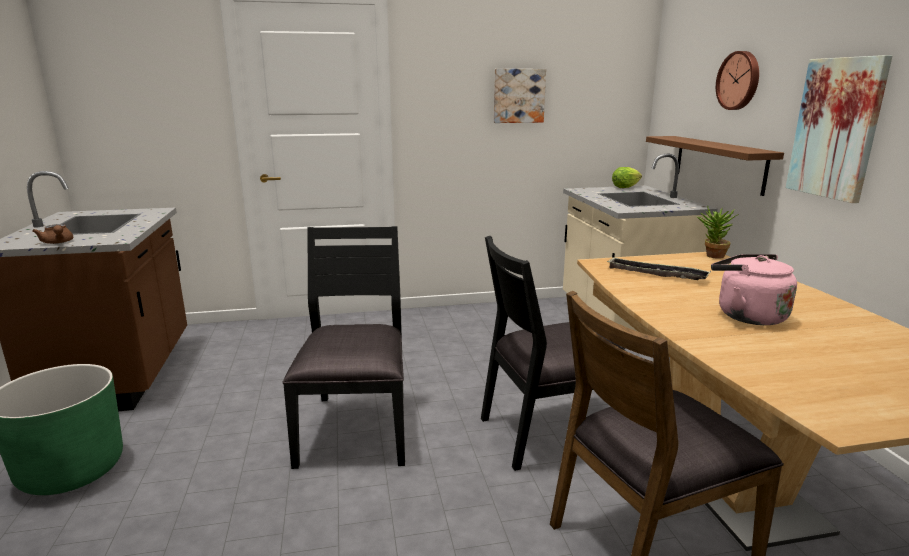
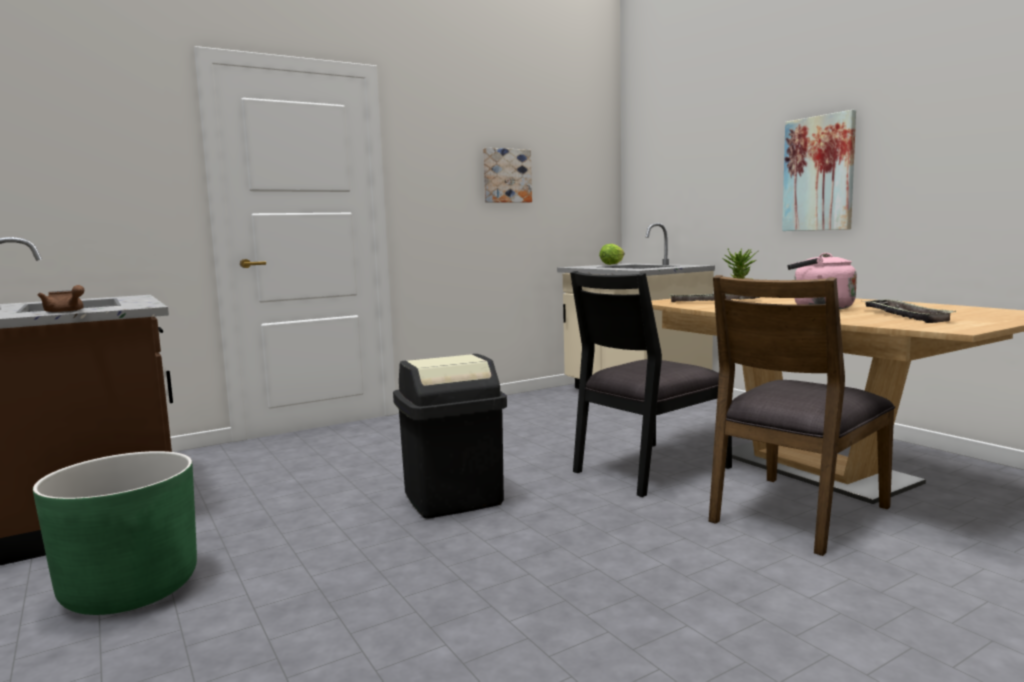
camera: 20 degrees left, 10 degrees down
black chair [282,226,405,469] -> black trash can [393,354,507,518]
brown shelf [646,136,784,196] -> none
wall clock [716,51,759,110] -> none
none -> tray [861,299,956,323]

